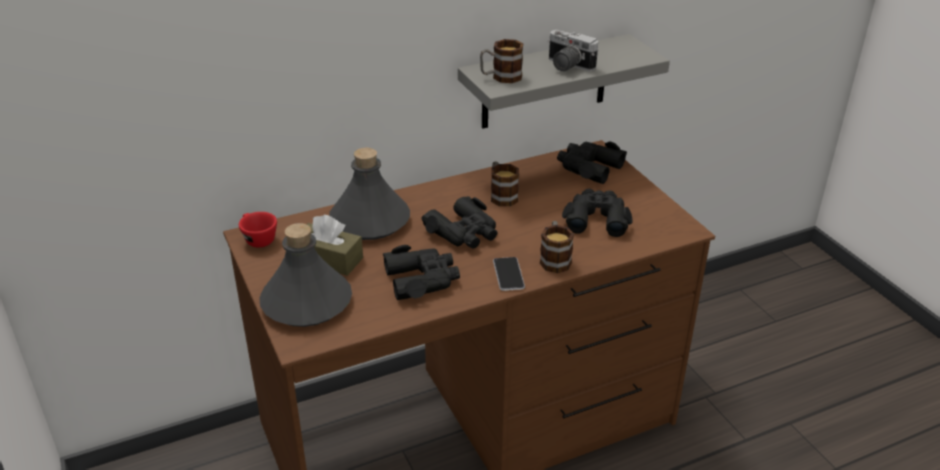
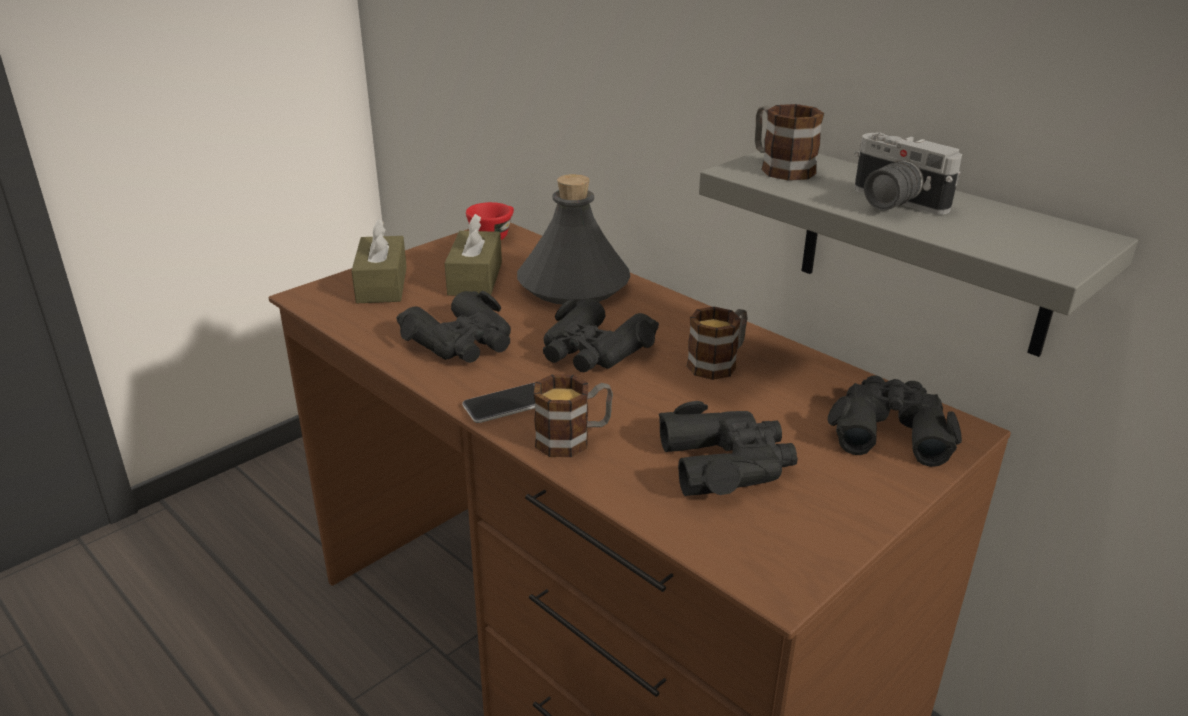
camera: 70 degrees right, 5 degrees down
grey bottle [259,223,352,327] -> brown tissue box [351,219,407,303]
camera [547,30,598,72] -> camera turned 60 degrees counterclockwise [854,132,962,215]

